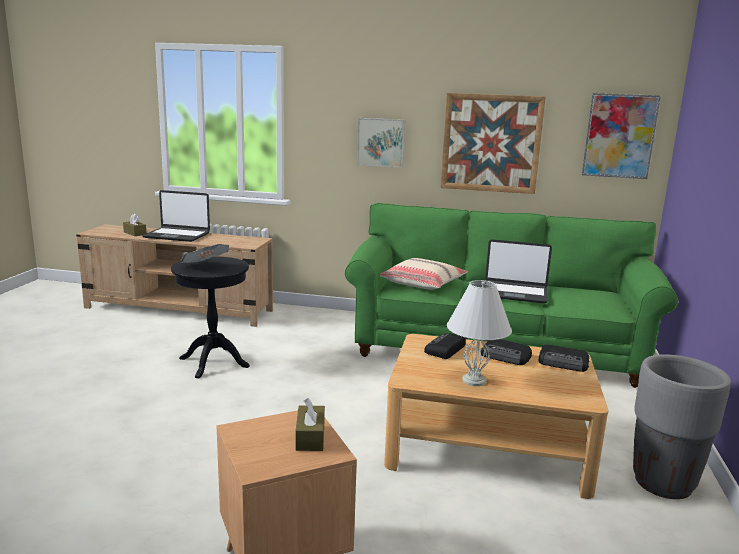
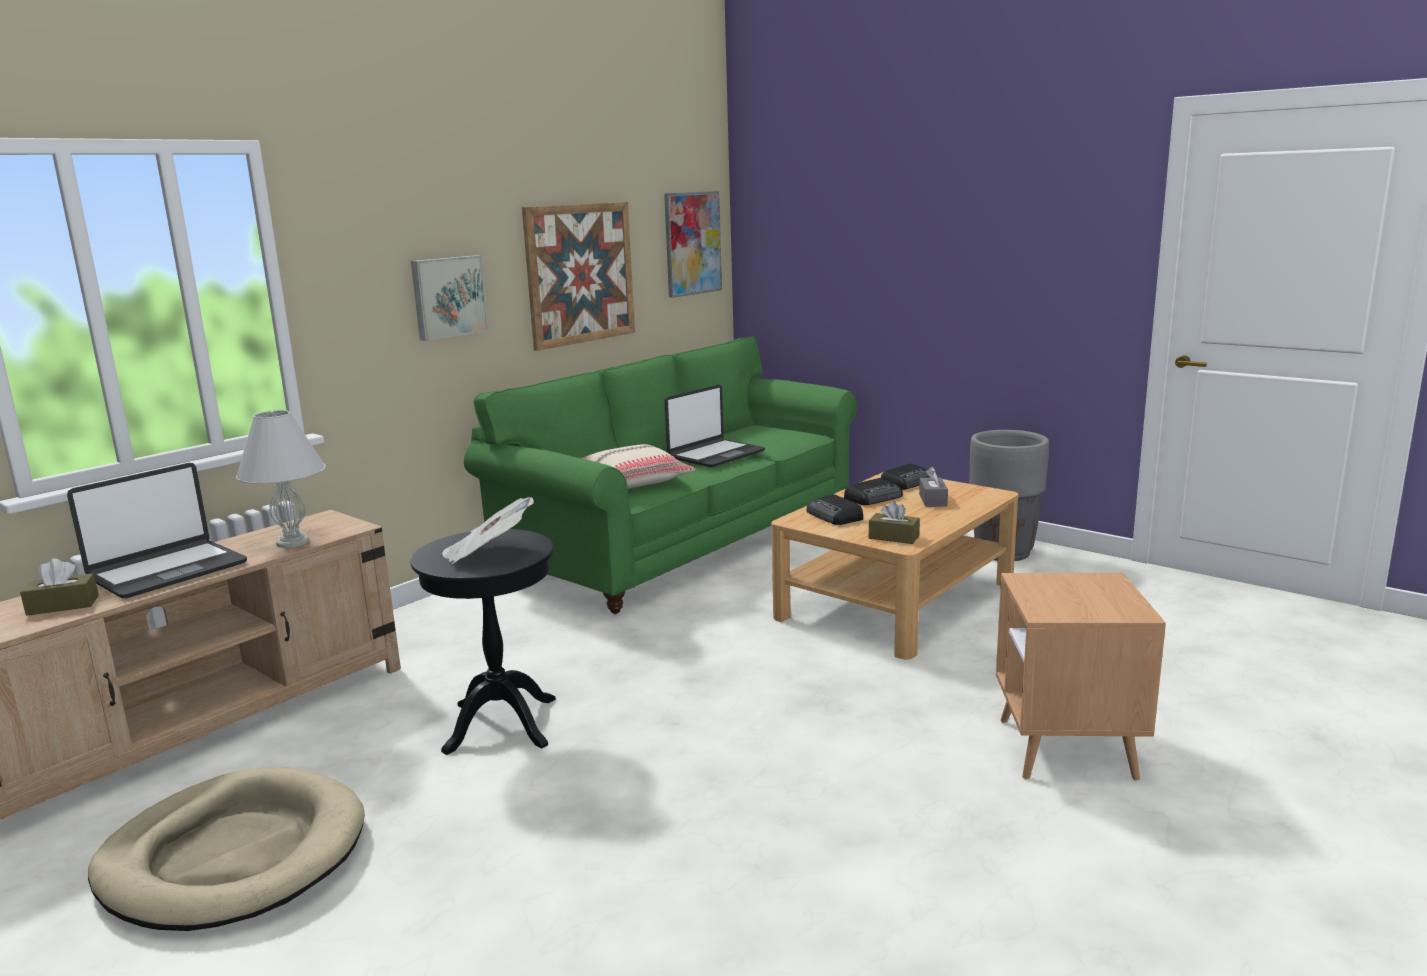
camera: 60 degrees left, 0 degrees up
brown tissue box [295,398,325,451] -> brown tissue box moved to [869,501,920,544]
white table lamp [447,280,512,386] -> white table lamp moved to [236,410,326,548]
none -> beige dog bed [88,767,365,931]
none -> grey tissue box [919,467,948,507]

